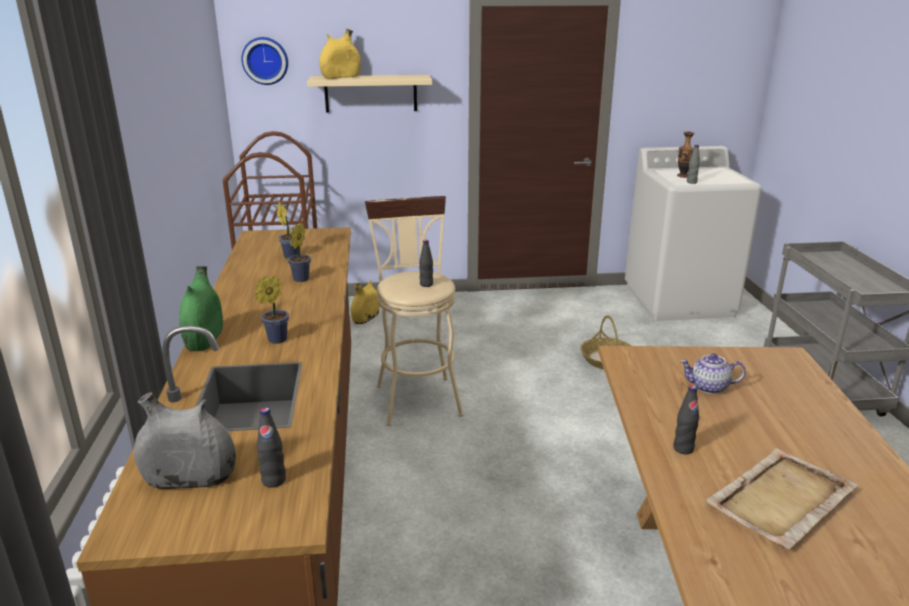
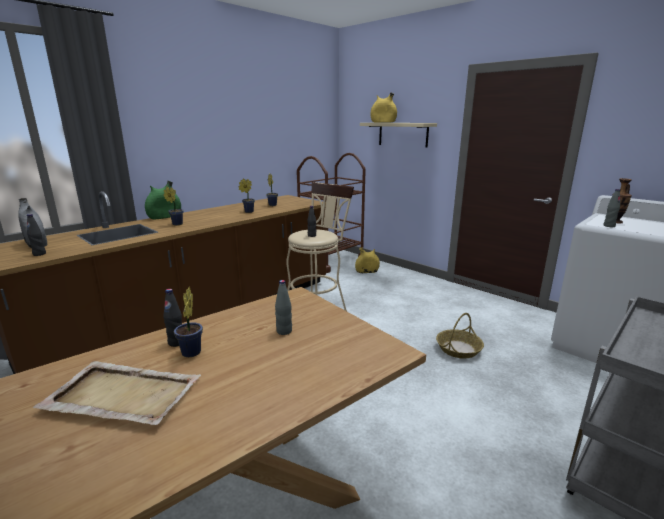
camera: 50 degrees right, 5 degrees down
wall clock [241,37,288,85] -> none
teapot [680,353,746,394] -> grey bottle [275,280,292,335]
none -> potted plant [174,287,203,357]

